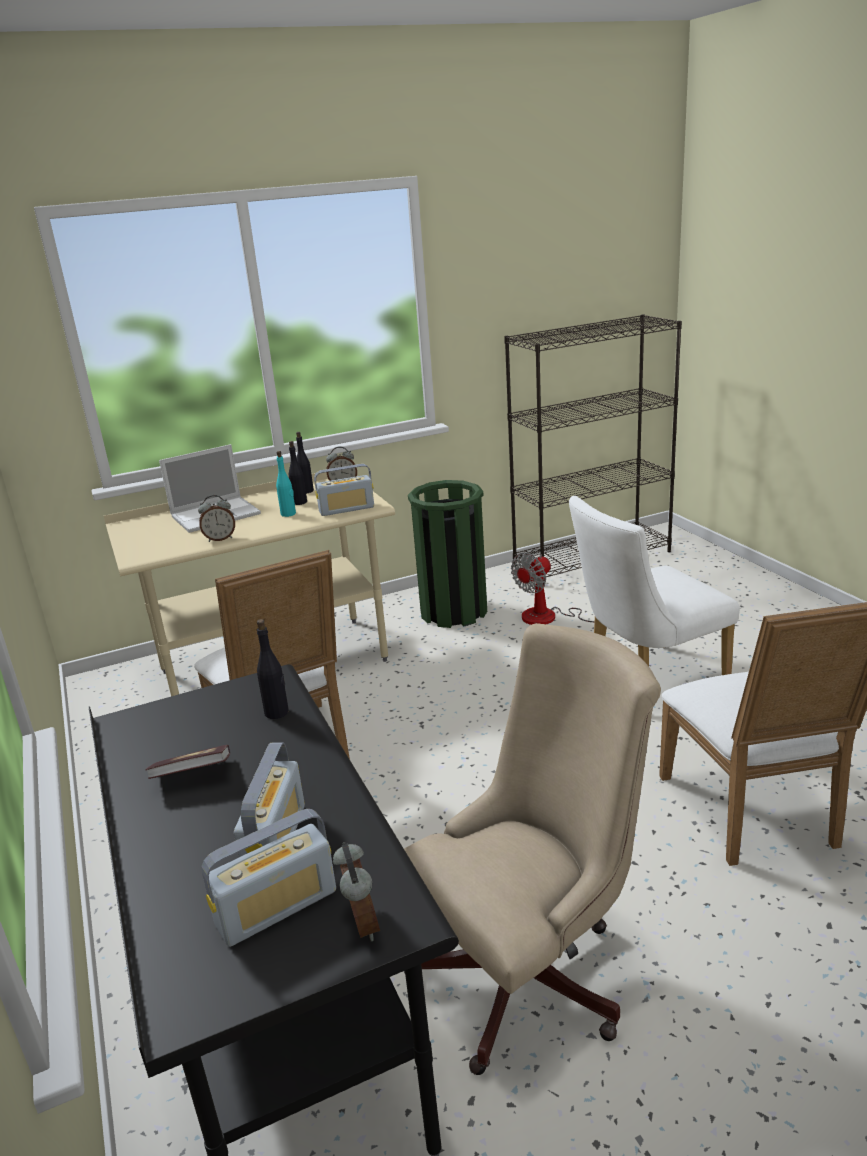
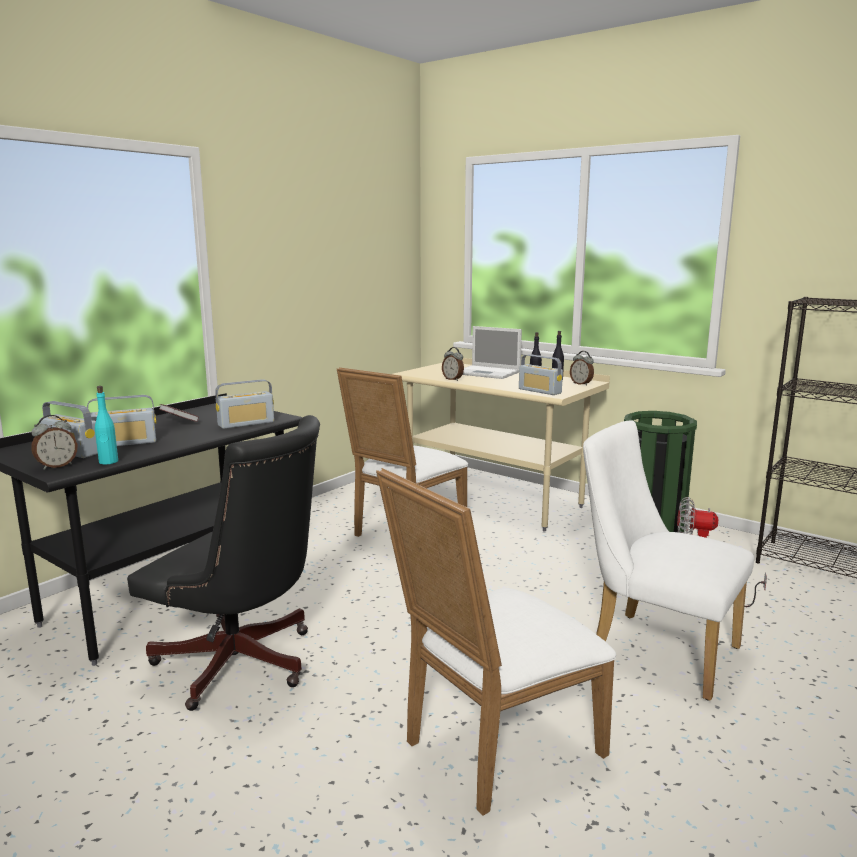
camera: 60 degrees right, 10 degrees down
black bottle [257,619,289,719] -> radio [215,379,274,429]
turquoise bottle [276,451,296,517] -> turquoise bottle moved to [95,386,118,464]
beige office chair [404,623,661,1075] -> black office chair [127,415,320,711]

